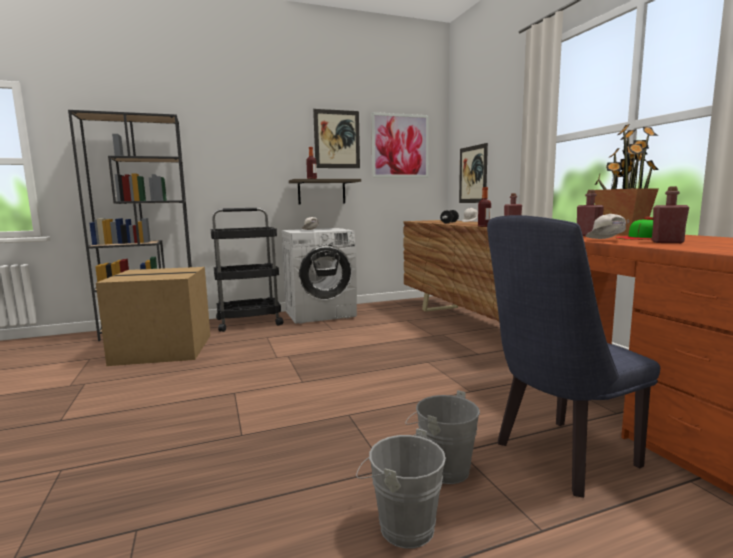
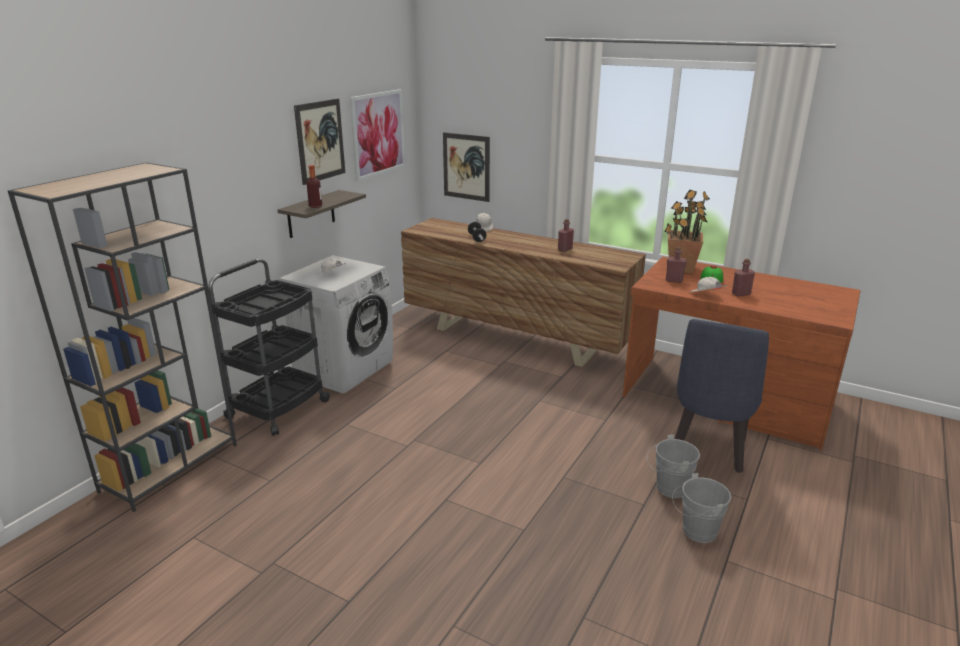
camera: 40 degrees left, 15 degrees up
cardboard box [96,267,210,366] -> none
bottle [478,187,491,227] -> none

